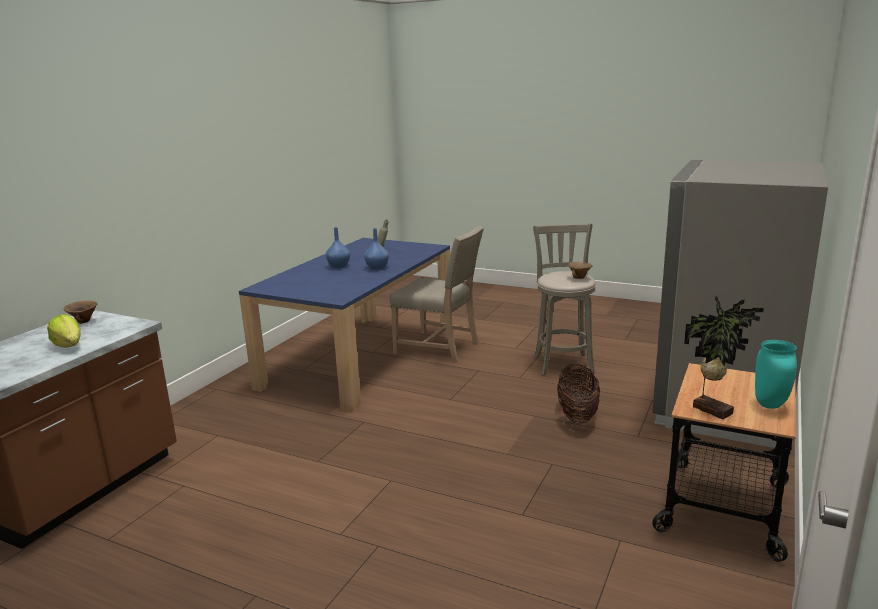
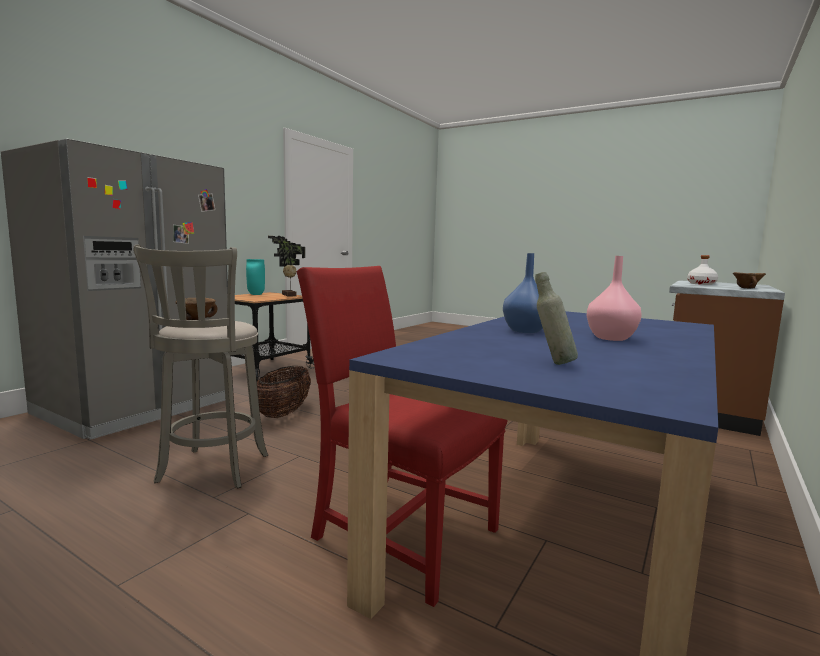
camera: 175 degrees left, 10 degrees down
lettuce [47,315,81,348] -> white bottle [687,255,718,285]
blue vase [326,227,350,268] -> pink vase [587,256,642,341]
beige chair [389,226,484,362] -> red chair [297,266,508,607]

